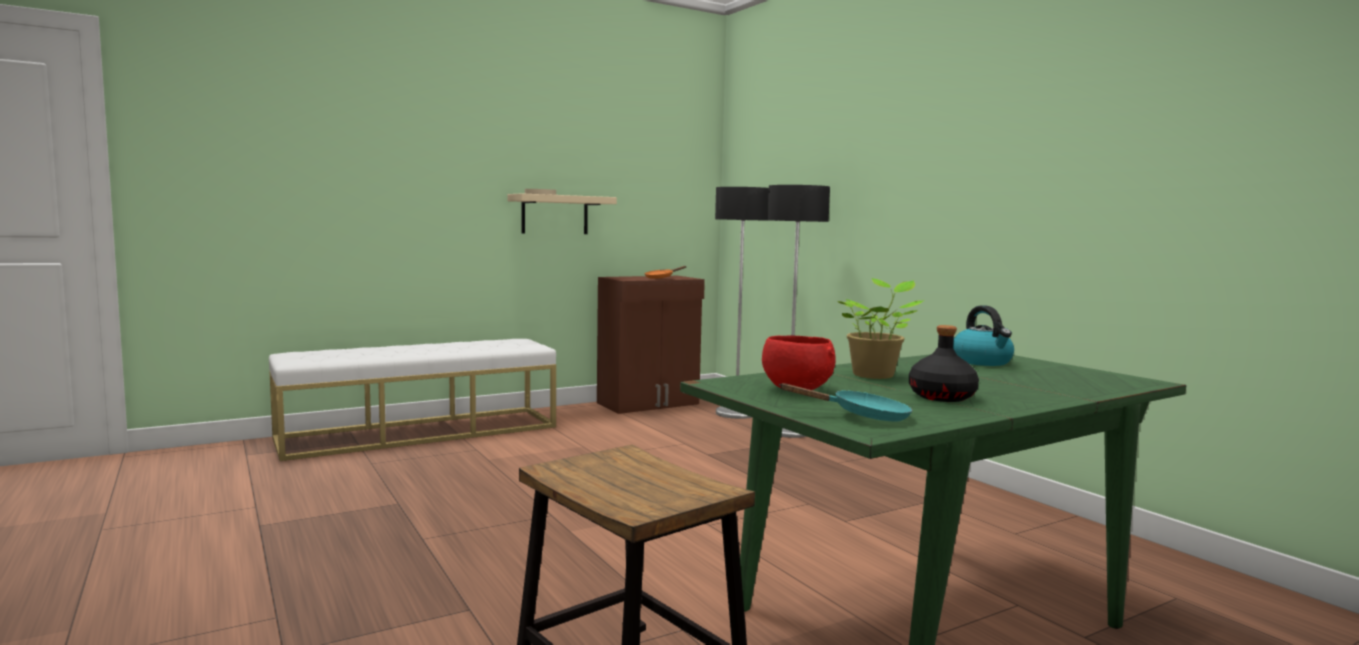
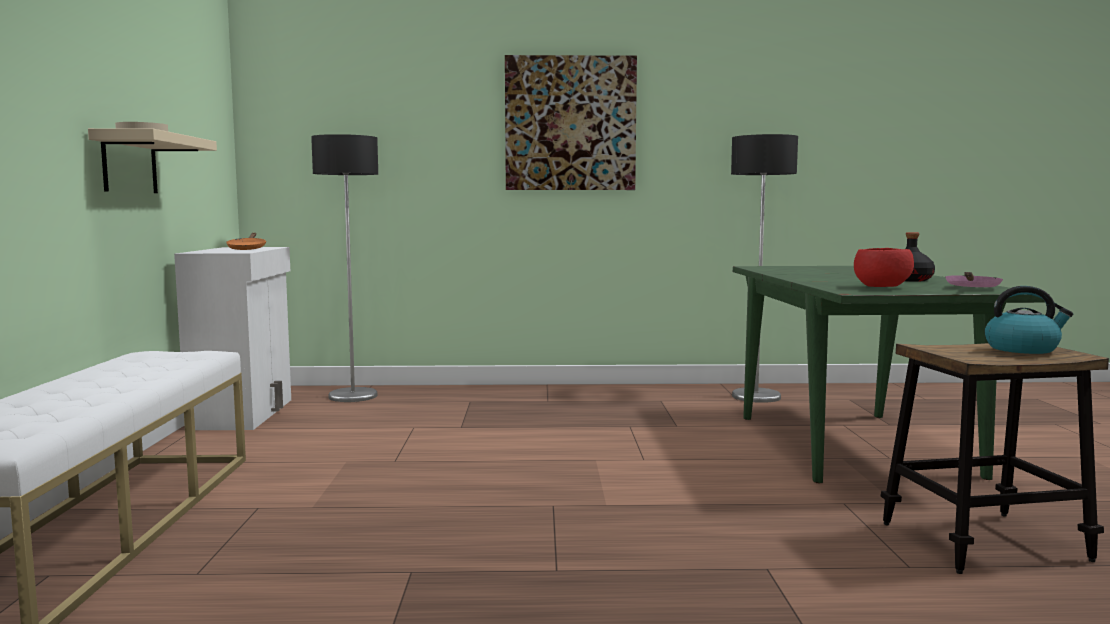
camera: 60 degrees left, 0 degrees up
brown cabinet [597,276,705,414] -> white cabinet [174,247,291,430]
floor lamp [767,185,830,438] -> floor lamp moved to [731,134,798,403]
turquoise frying pan [779,383,912,421] -> pink frying pan [945,272,1003,287]
potted plant [838,278,925,379] -> none
kettle [953,306,1014,366] -> kettle moved to [985,286,1073,354]
none -> picture [505,55,637,190]

